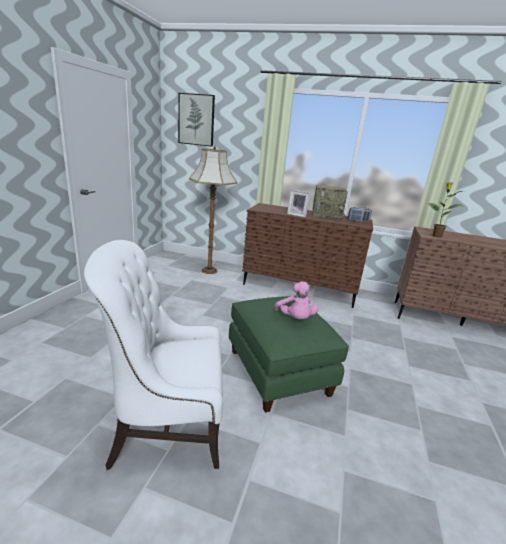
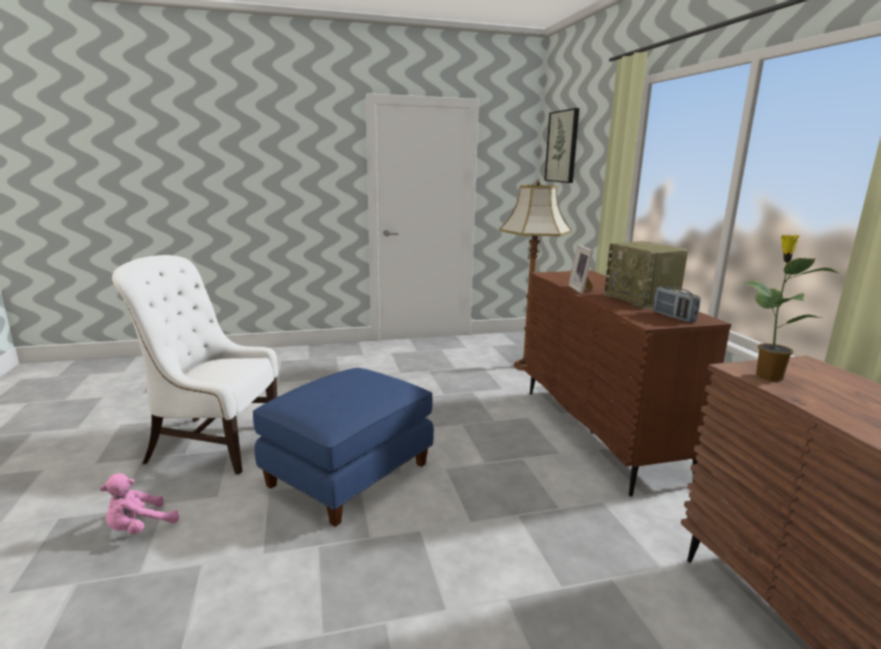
camera: 60 degrees right, 5 degrees down
white chair [84,240,223,470] -> white chair turned 45 degrees counterclockwise [112,255,278,475]
green ottoman [229,296,349,413] -> blue ottoman [253,368,434,527]
pink plush toy [274,282,318,319] -> pink plush toy moved to [100,473,179,534]

